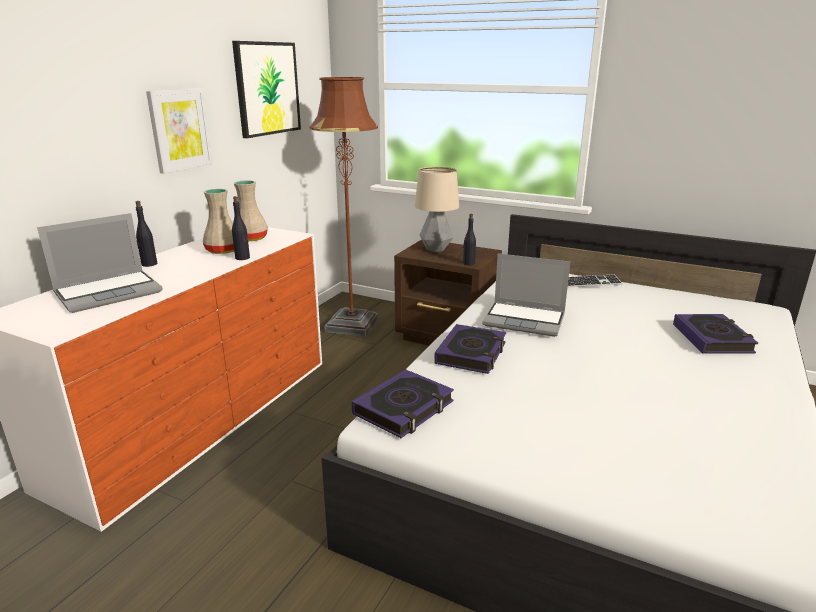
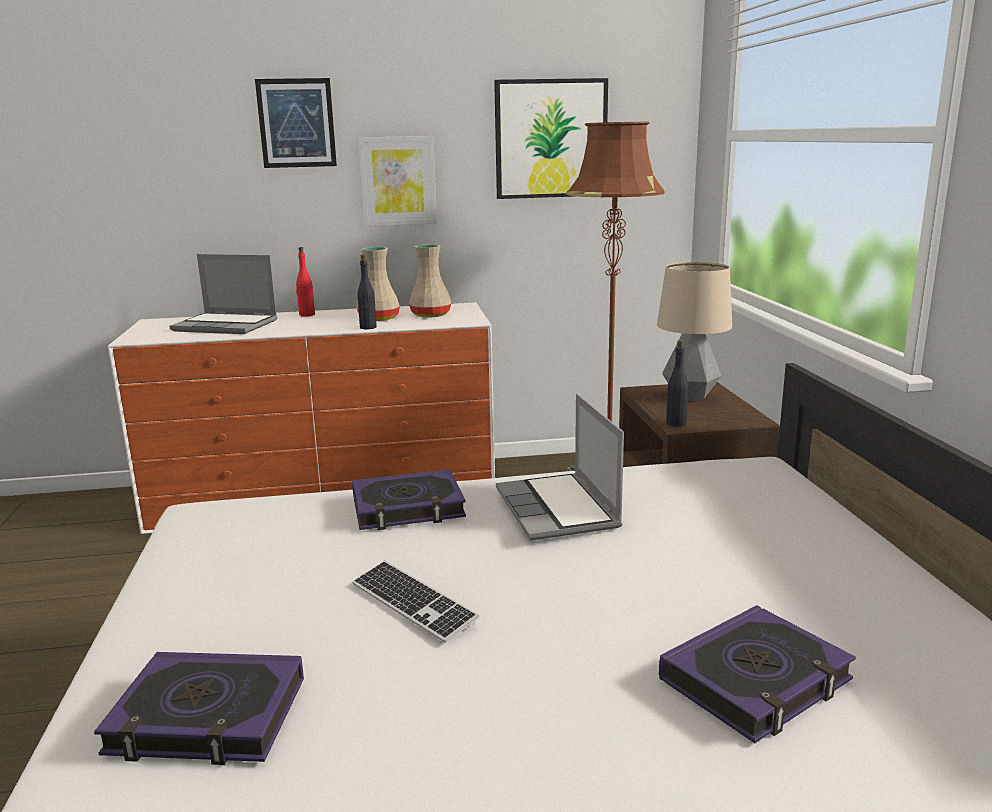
camera: 55 degrees right, 5 degrees down
black bottle [136,201,157,267] -> red bottle [296,247,315,317]
book [352,369,454,438] -> book moved to [94,652,304,765]
keyboard [568,274,623,287] -> keyboard moved to [352,561,480,643]
none -> picture [255,78,337,168]

